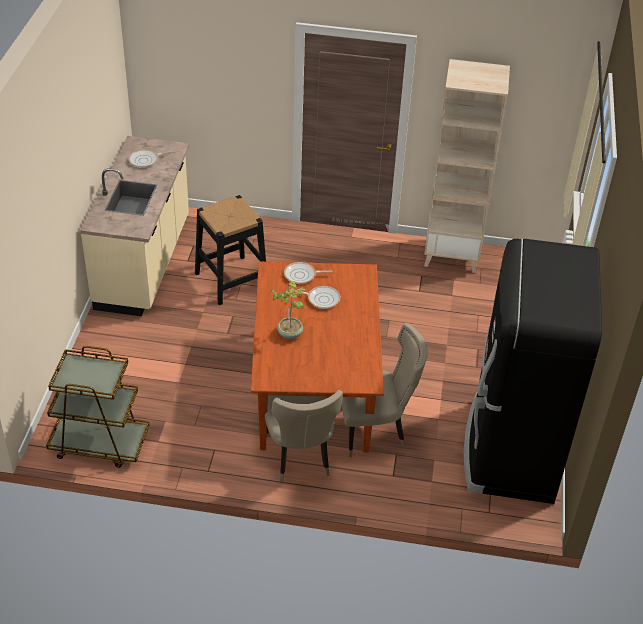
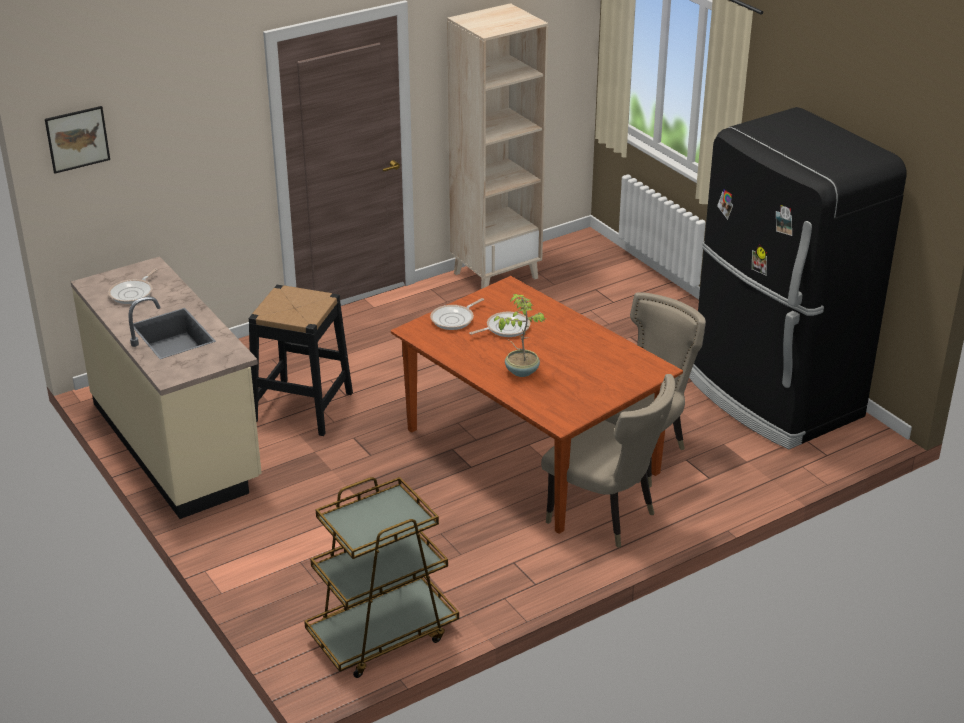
camera: 40 degrees left, 10 degrees down
none -> picture [45,106,110,174]

